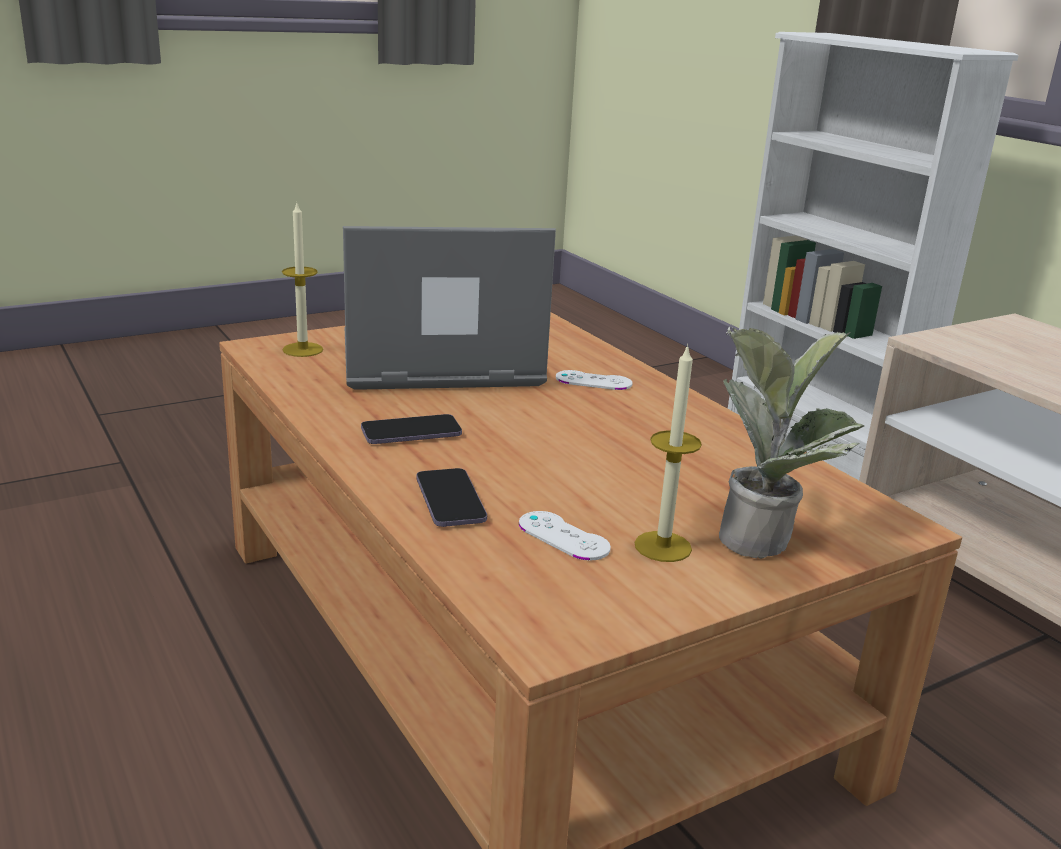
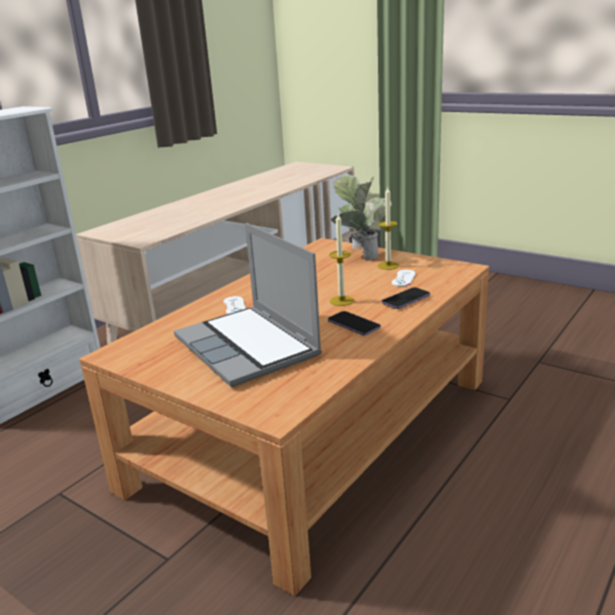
camera: 110 degrees left, 0 degrees up
candle [282,203,323,357] -> candle moved to [329,214,354,306]

